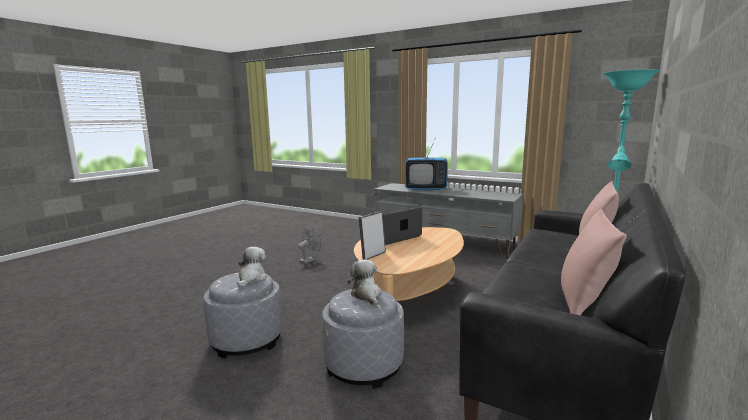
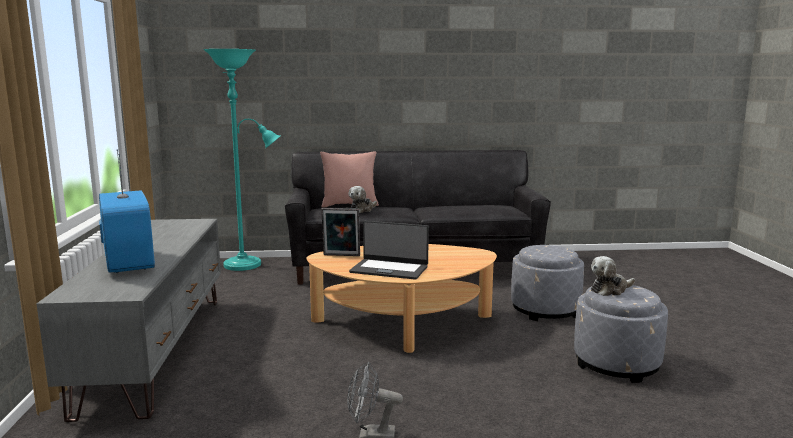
camera: 125 degrees left, 0 degrees up
plush toy [348,260,381,306] -> plush toy moved to [348,186,377,213]
picture frame [359,211,386,260] -> picture frame moved to [321,208,360,256]
pink pillow [561,209,627,315] -> none

